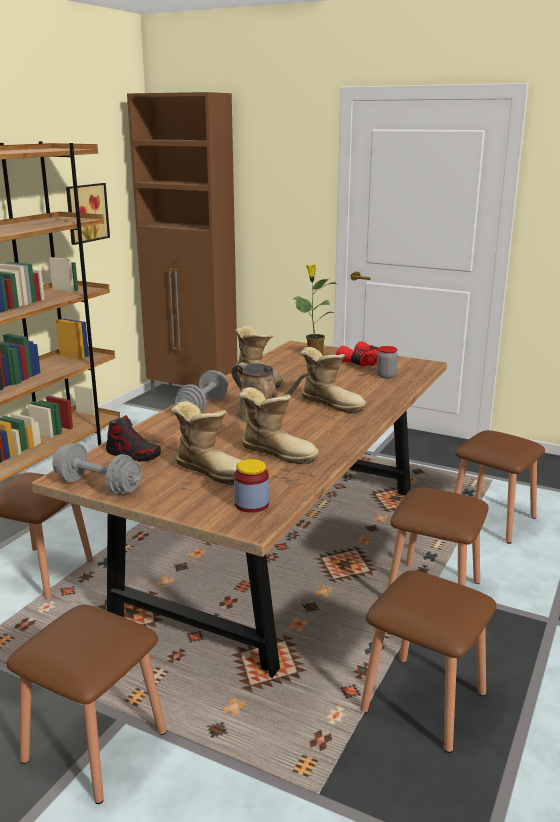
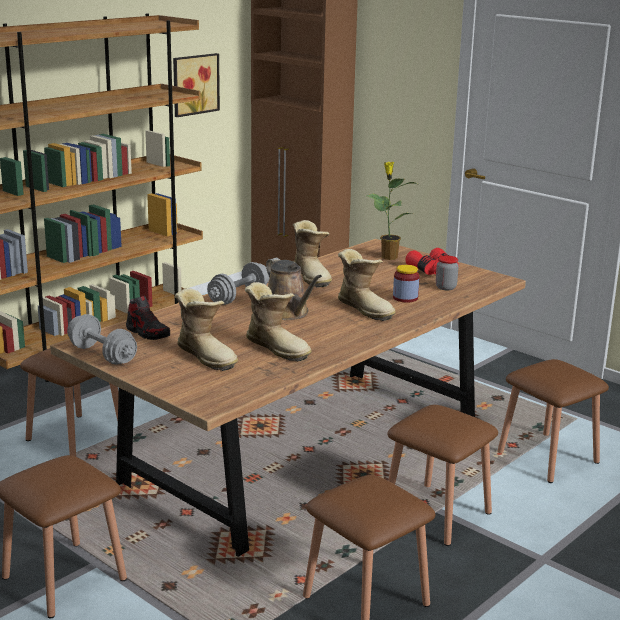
camera: 15 degrees right, 0 degrees up
jar [234,459,269,513] -> jar moved to [393,265,420,302]

